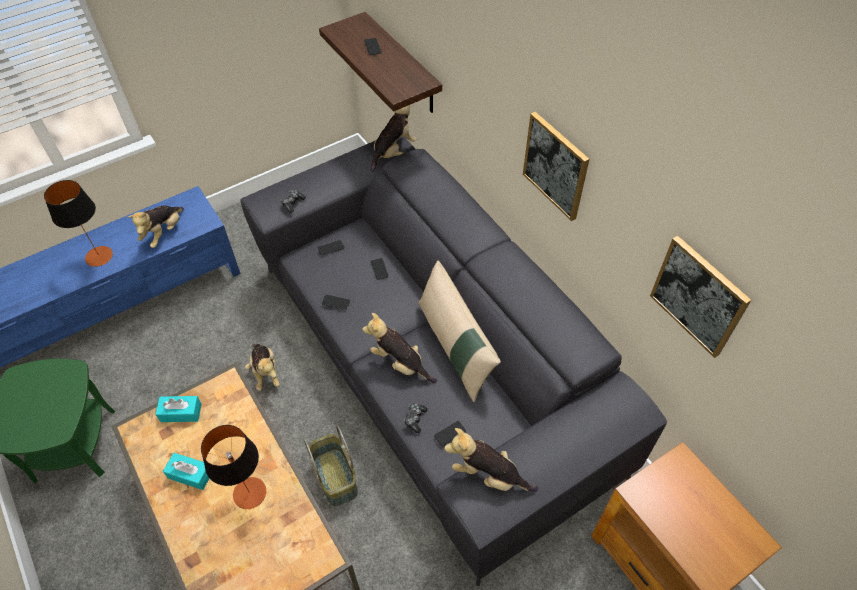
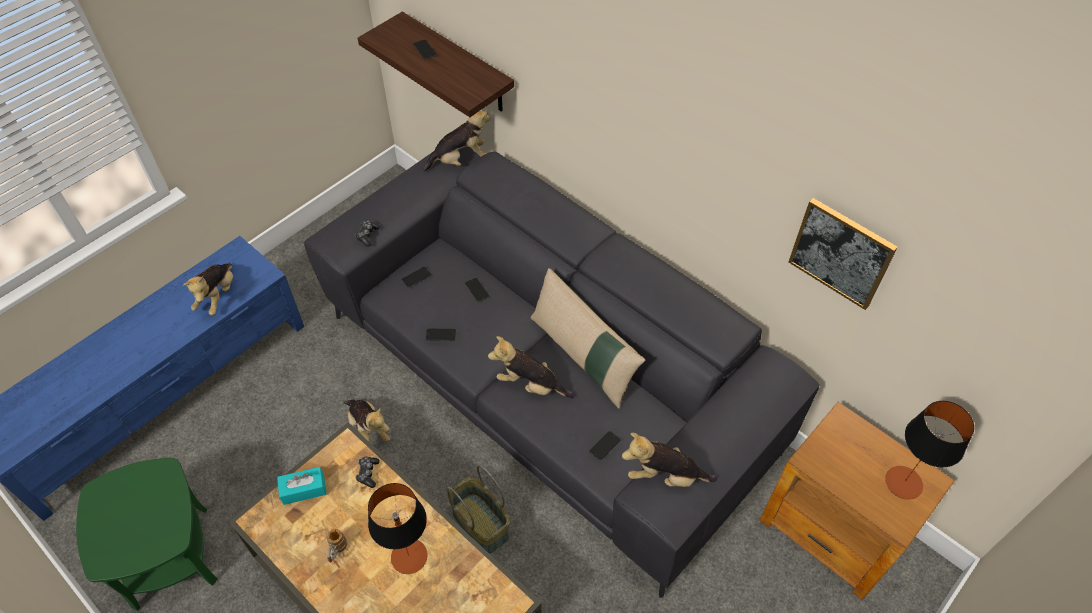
camera: 15 degrees left, 0 degrees up
table lamp [44,180,113,267] -> table lamp moved to [885,401,974,500]
turquoise tissue box [163,453,209,490] -> mug [327,529,347,563]
plush toy [371,105,416,173] -> plush toy turned 45 degrees clockwise [422,110,490,172]
game controller [404,403,428,433] -> game controller moved to [355,457,380,488]
picture [523,112,589,221] -> none

